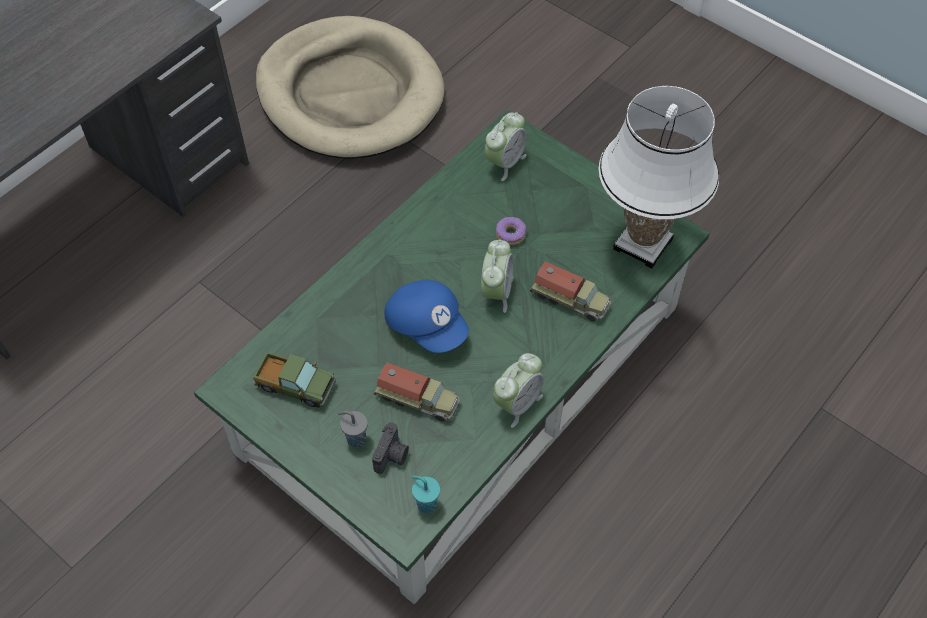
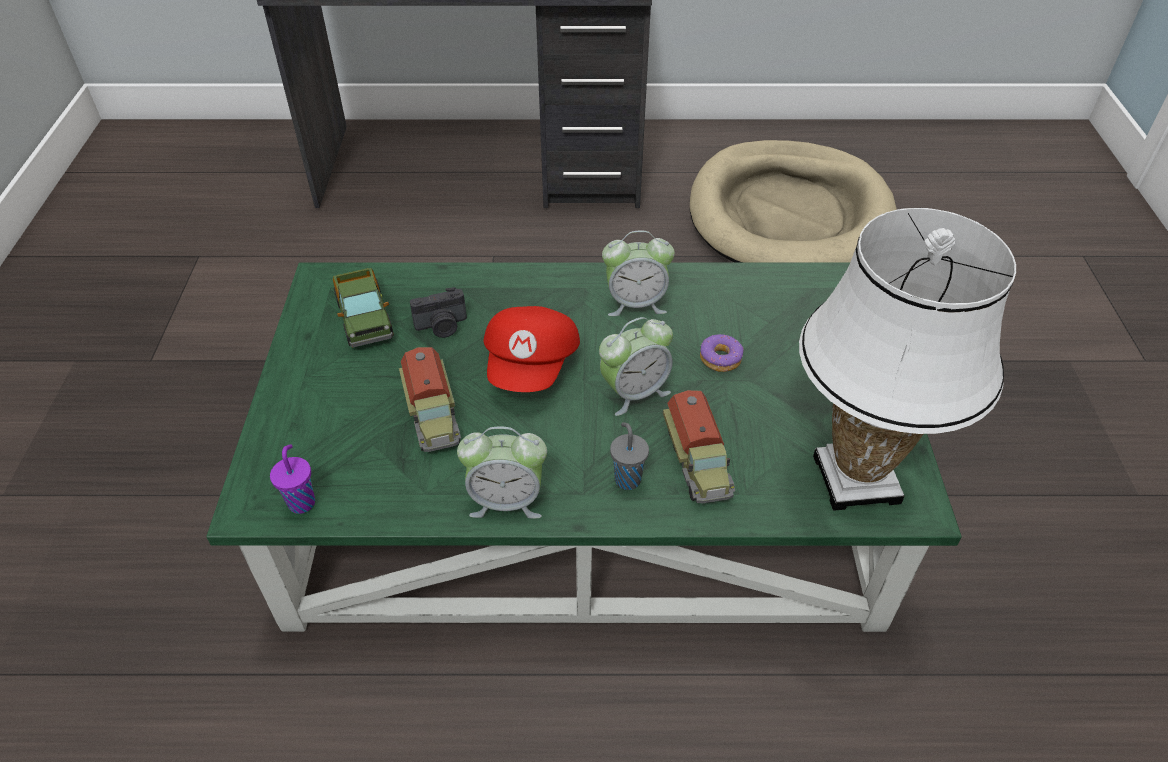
camera: 50 degrees right, 10 degrees down
grey cup [338,411,368,448] -> grey cup moved to [610,422,649,490]
camera [372,422,409,474] -> camera moved to [410,287,467,338]
blue cap [384,280,469,353] -> red cap [484,306,580,392]
turquoise cup [412,475,440,513] -> purple cup [270,444,315,514]
alarm clock [485,112,527,181] -> alarm clock moved to [602,231,675,316]

